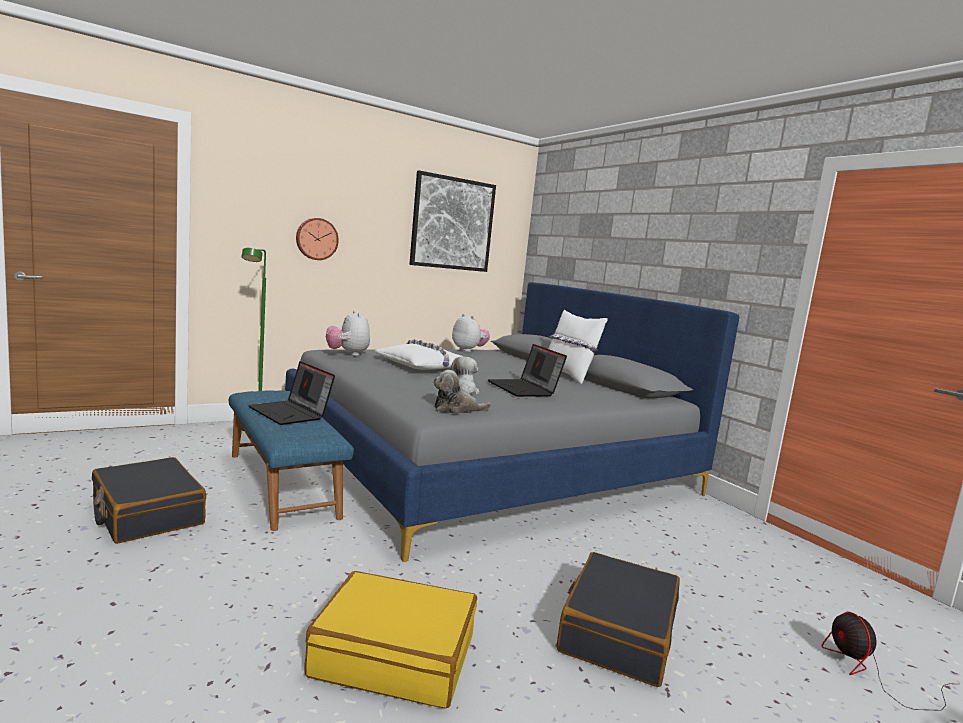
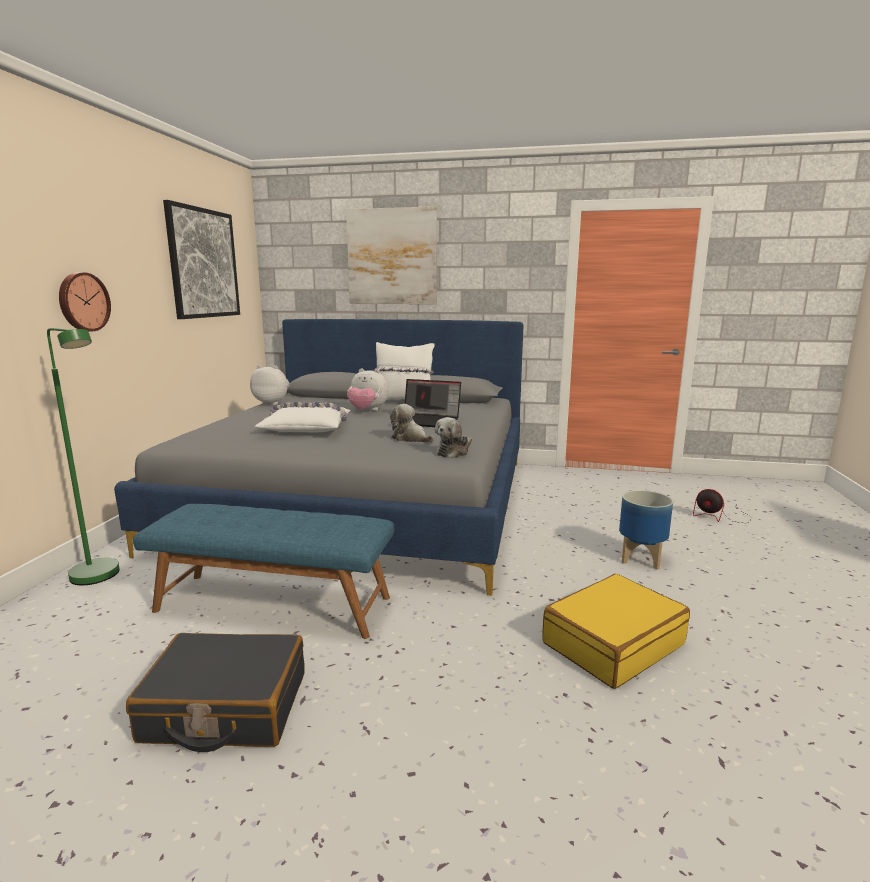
camera: 45 degrees left, 5 degrees up
laptop [248,361,335,425] -> none
plush toy [326,311,370,356] -> plush toy moved to [347,368,389,411]
black suitcase [557,552,680,687] -> planter [619,490,673,570]
none -> picture [346,206,437,304]

